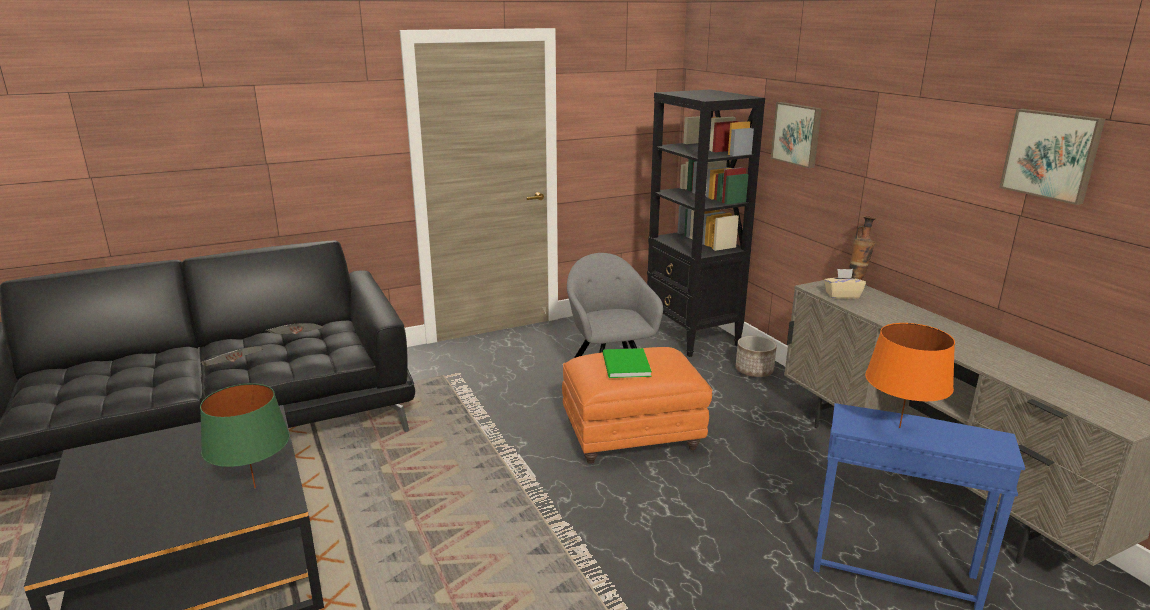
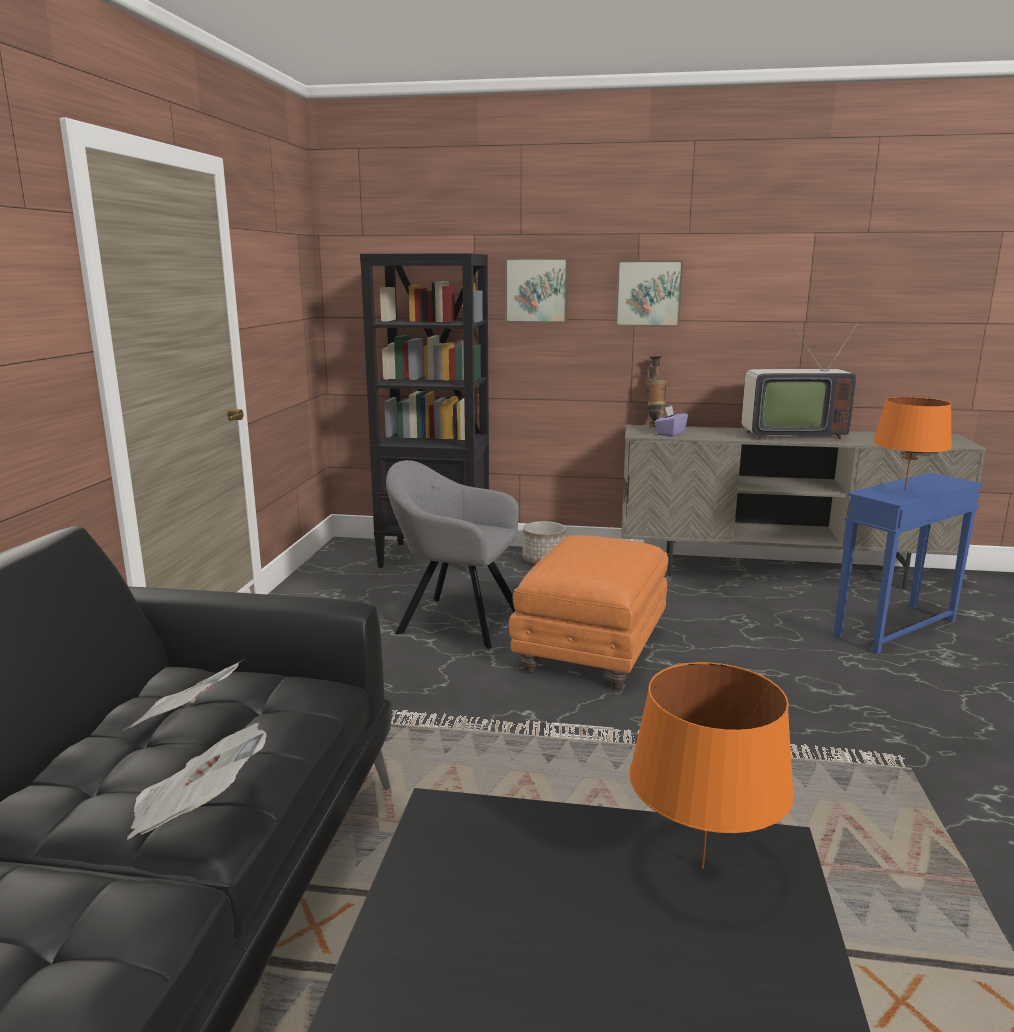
camera: 55 degrees left, 5 degrees down
green table lamp [200,383,290,488] -> orange table lamp [629,662,794,869]
green book [603,348,652,378] -> none
beige tissue box [824,269,866,299] -> purple tissue box [654,406,688,437]
picture [999,109,1105,205] -> picture moved to [615,261,683,327]
none -> television [742,322,859,440]

